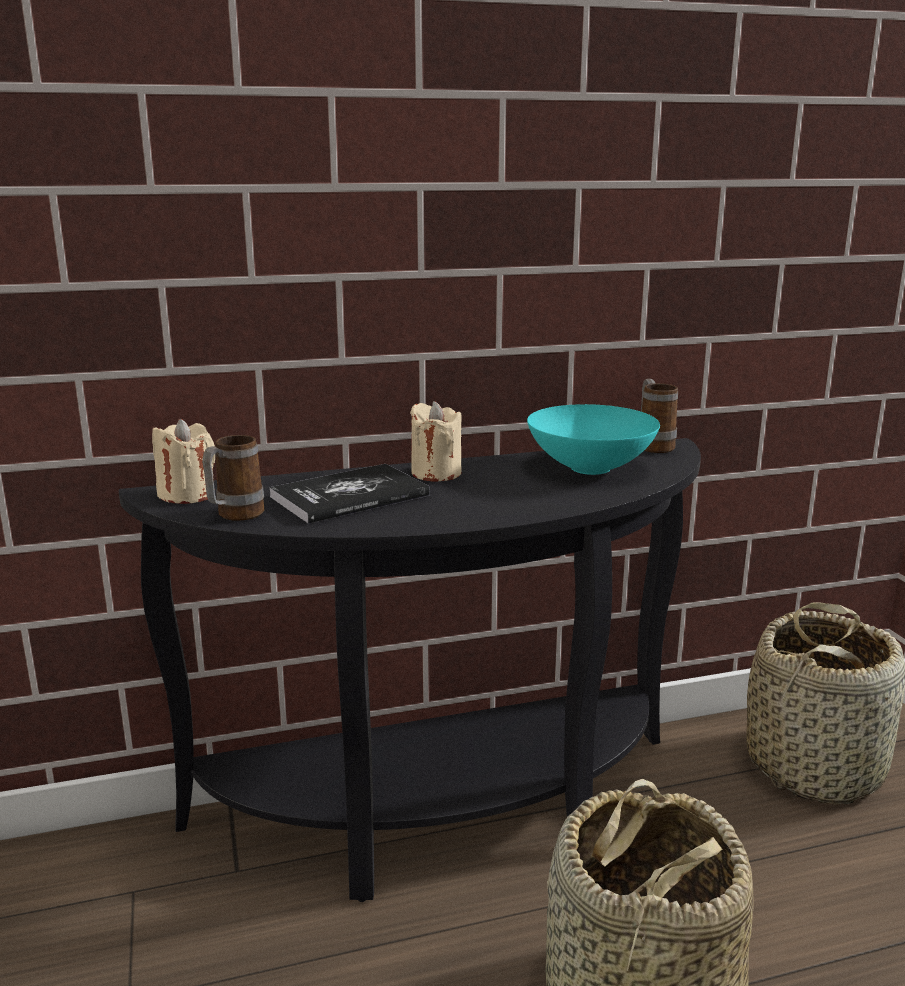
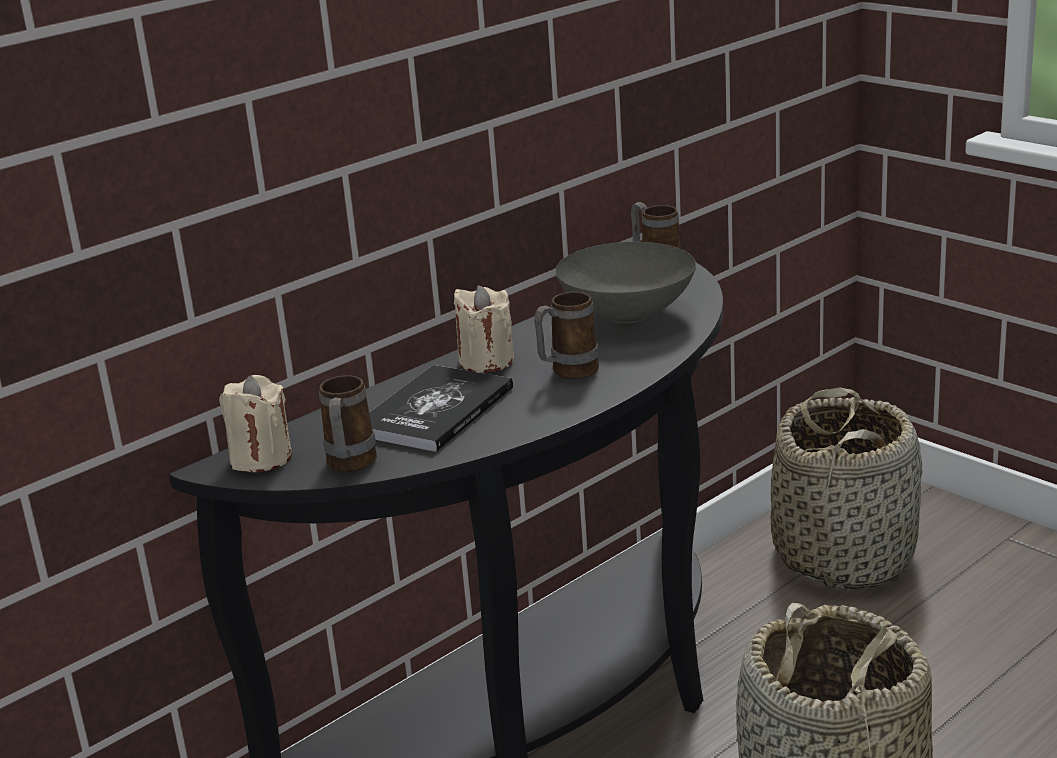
camera: 25 degrees left, 5 degrees up
turquoise bowl [527,404,660,475] -> grey bowl [555,242,696,324]
none -> mug [534,292,599,379]

